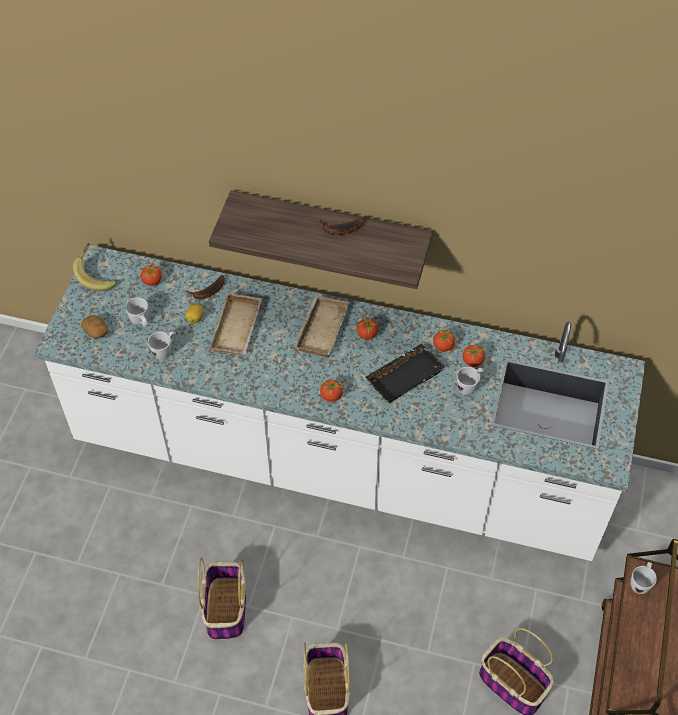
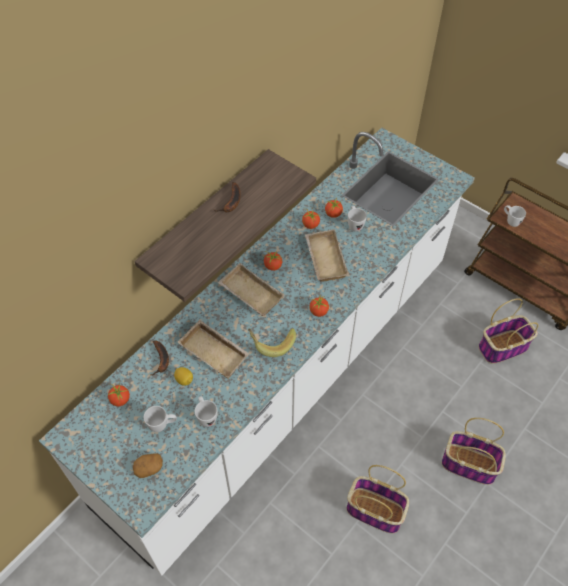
camera: 65 degrees left, 0 degrees up
banana [73,243,117,291] -> banana moved to [248,328,296,357]
black tray [366,344,445,403] -> beige tray [305,229,349,282]

